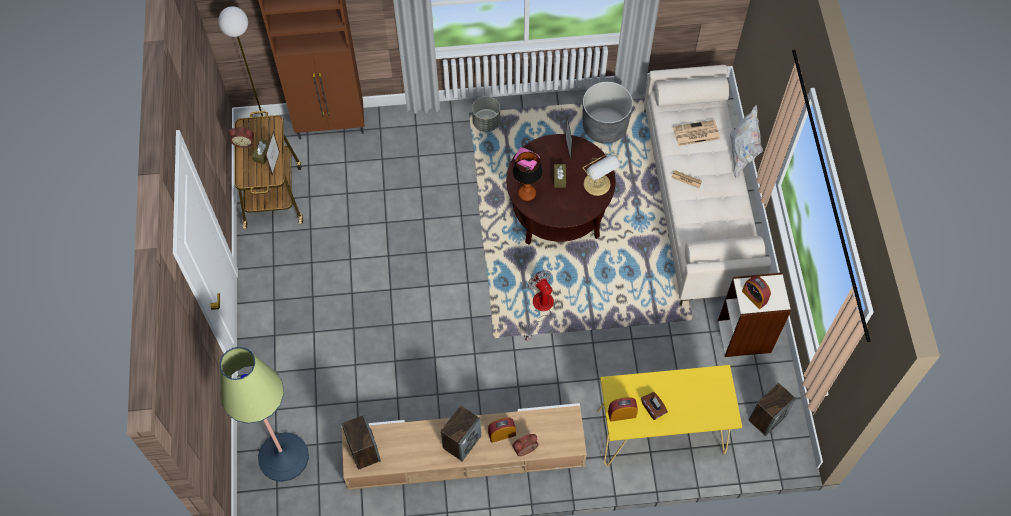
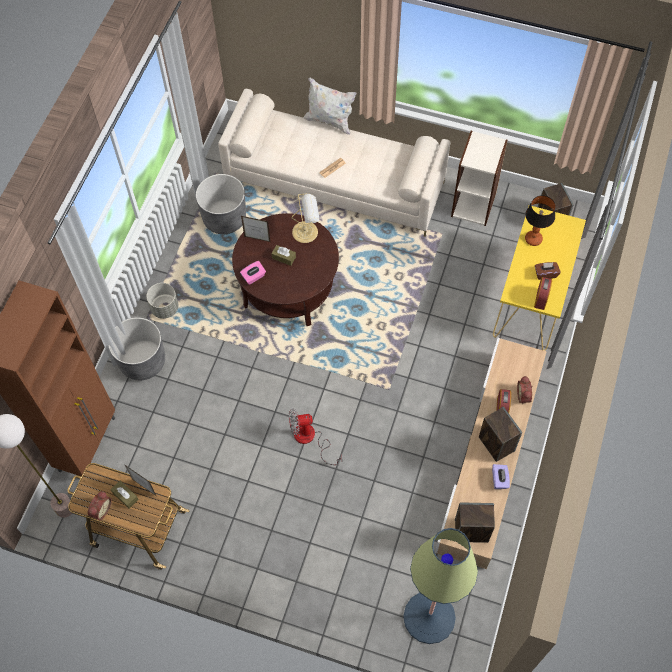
camera: 65 degrees left, 0 degrees up
table lamp [513,152,543,201] -> table lamp moved to [525,195,556,246]
fan [524,270,554,341] -> fan moved to [289,408,342,465]
newspaper [673,120,720,146] -> none
alarm clock [742,276,771,309] -> none
none -> grey planter [108,317,165,380]
none -> purple tissue box [492,464,510,489]

